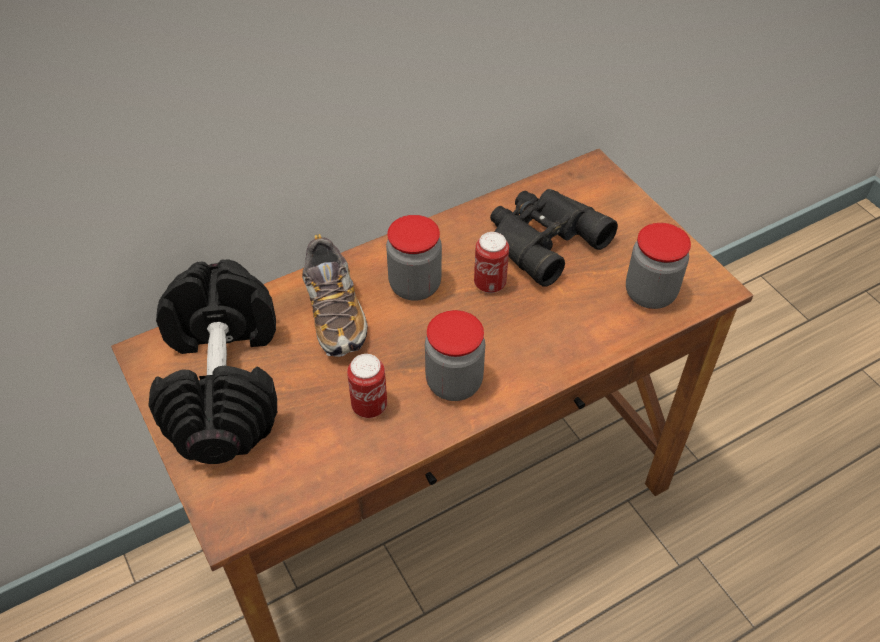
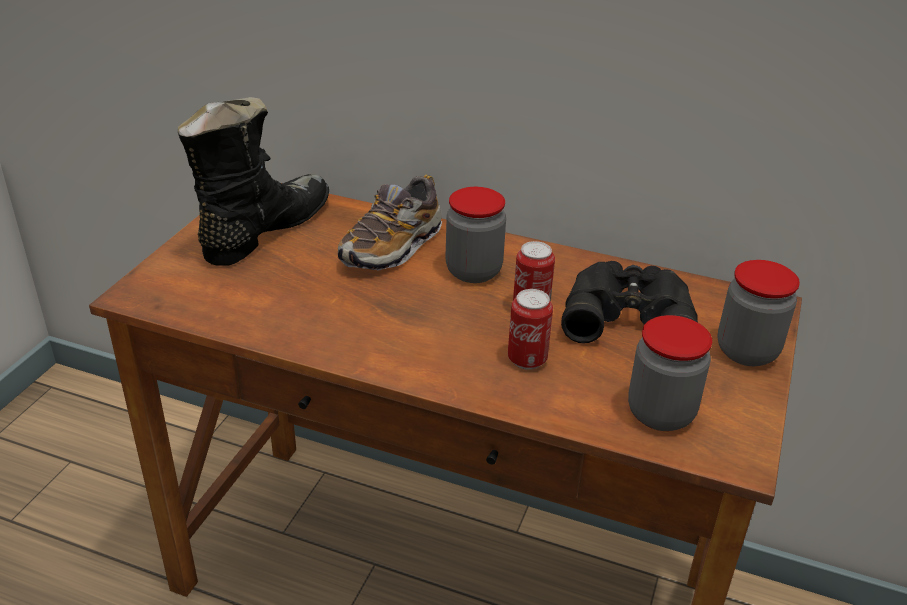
camera: 50 degrees right, 15 degrees down
black dumbbell [148,259,277,464] -> black boot [178,97,329,266]
can [347,354,387,418] -> can moved to [508,289,553,370]
jar [425,310,485,401] -> jar moved to [718,260,800,366]

